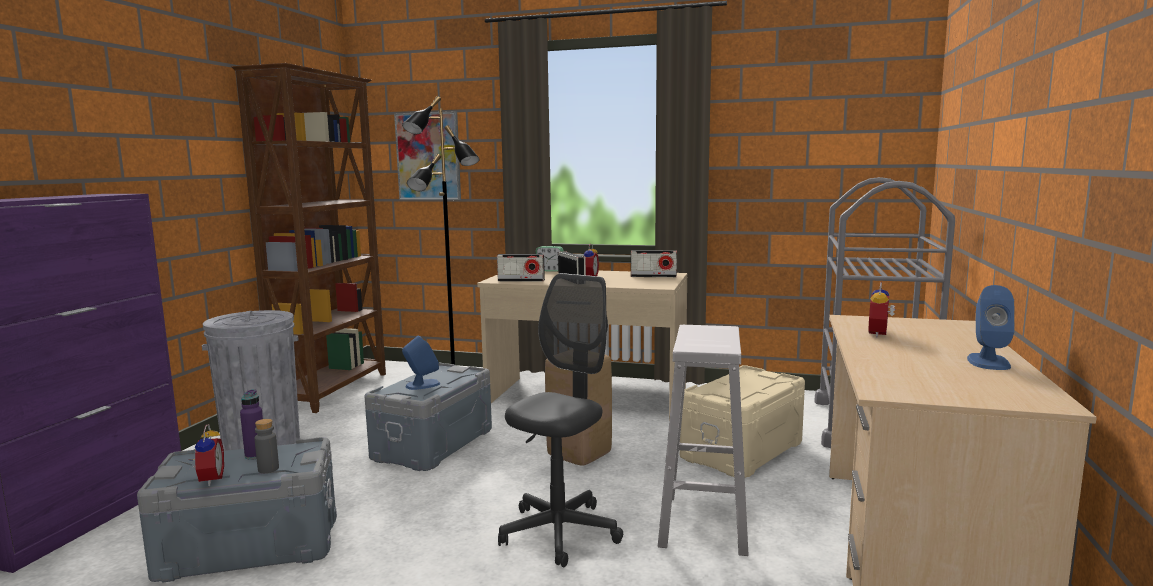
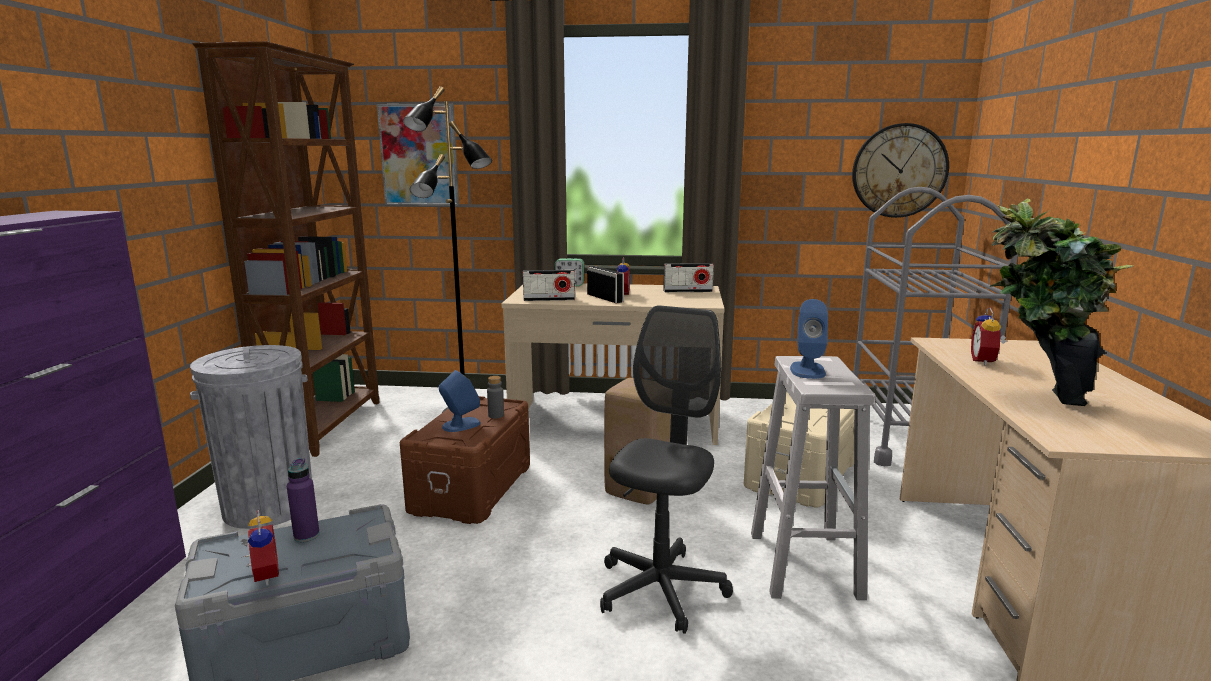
camera: 10 degrees left, 5 degrees up
grey bottle [255,419,279,473] -> grey bottle moved to [487,376,504,419]
grey storage box [364,363,492,471] -> brown storage box [400,396,530,524]
blue speaker [967,285,1015,370] -> blue speaker moved to [790,299,828,379]
none -> wall clock [852,123,949,218]
none -> potted plant [989,199,1133,406]

